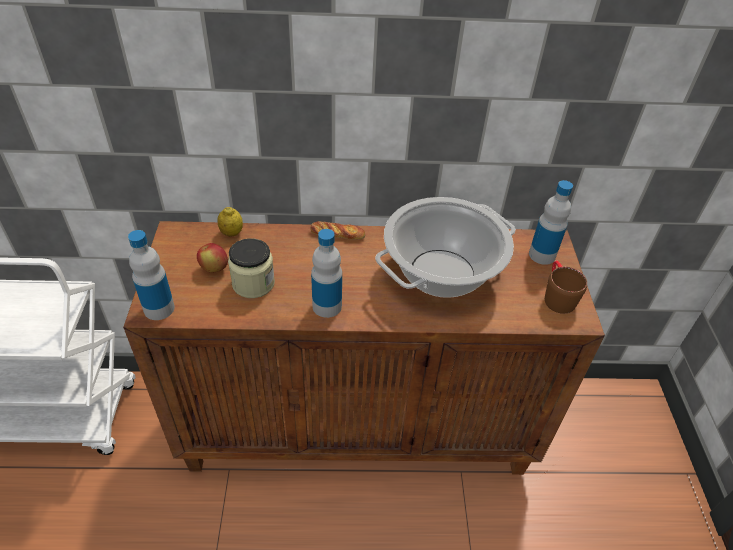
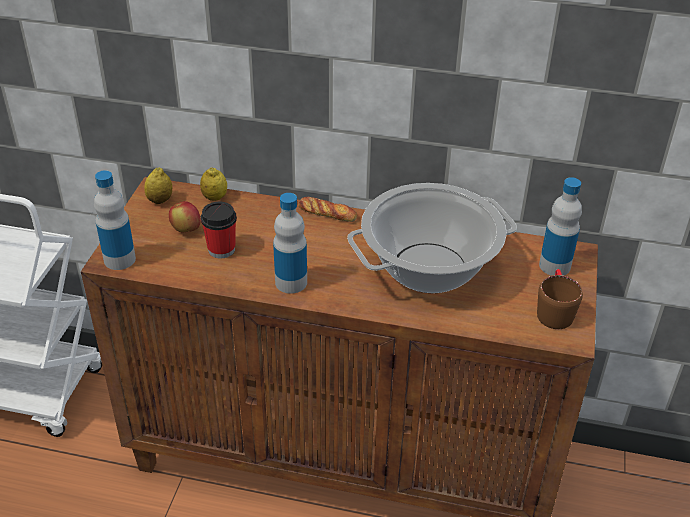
camera: 15 degrees right, 5 degrees down
jar [228,238,275,298] -> cup [201,202,237,258]
none -> lemon [144,168,172,204]

